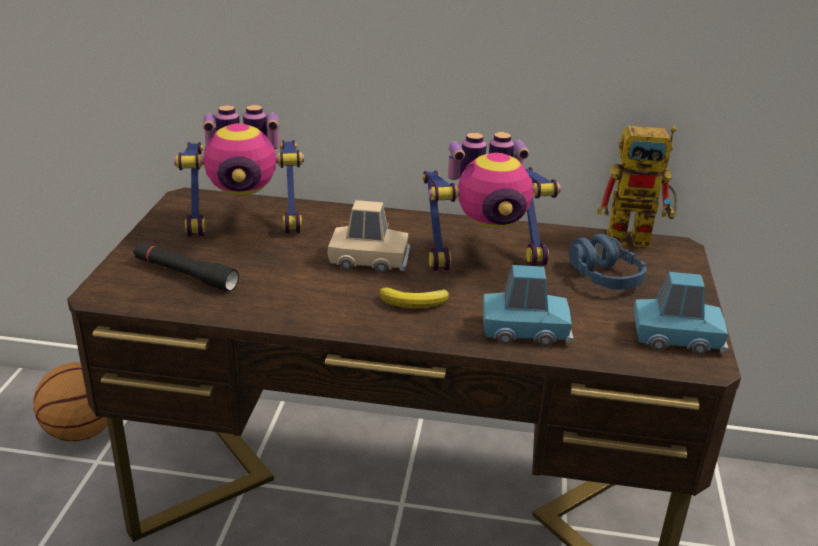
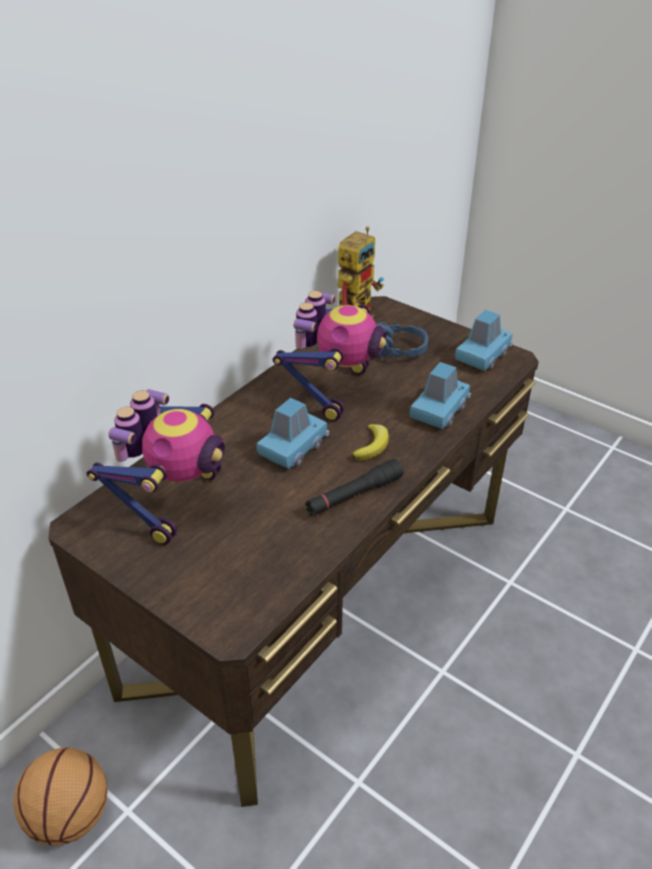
camera: 60 degrees left, 10 degrees up
black flashlight [133,242,239,291] -> black flashlight moved to [305,459,403,516]
beige toy car [327,200,410,273] -> blue toy car [257,398,329,469]

